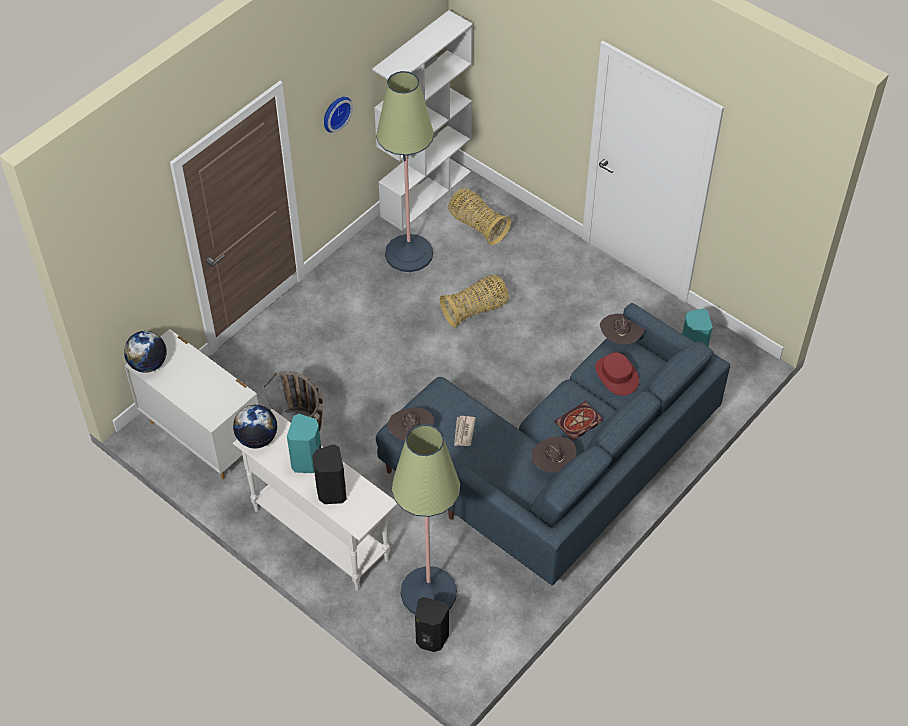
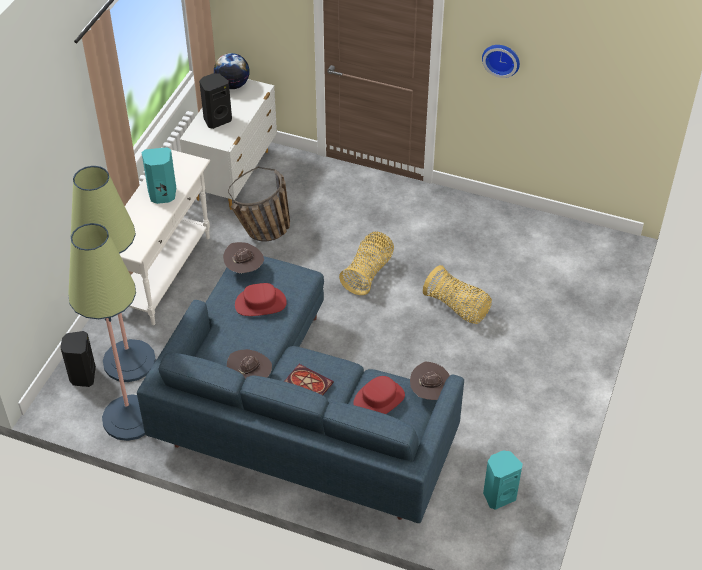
camera: 70 degrees right, 5 degrees down
globe [233,405,277,449] -> none
black speaker [312,444,347,504] -> black speaker moved to [199,73,232,129]
white bookcase [372,10,473,231] -> none
floor lamp [376,71,434,272] -> floor lamp moved to [68,223,145,441]
basket [448,188,511,245] -> basket moved to [339,232,394,295]
newspaper [454,416,476,446] -> red hat [235,283,287,316]

